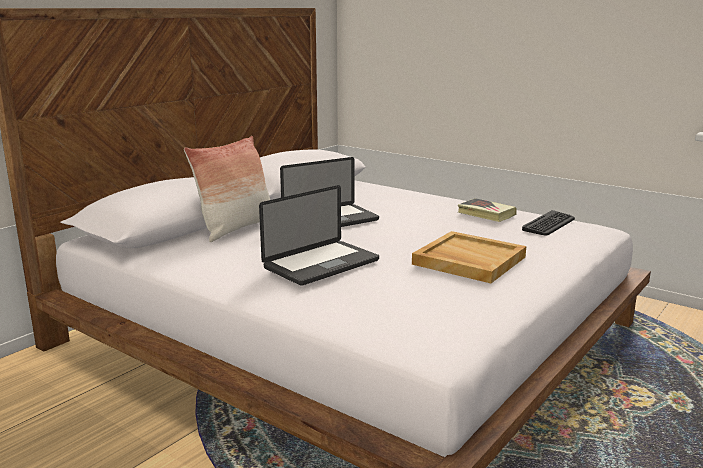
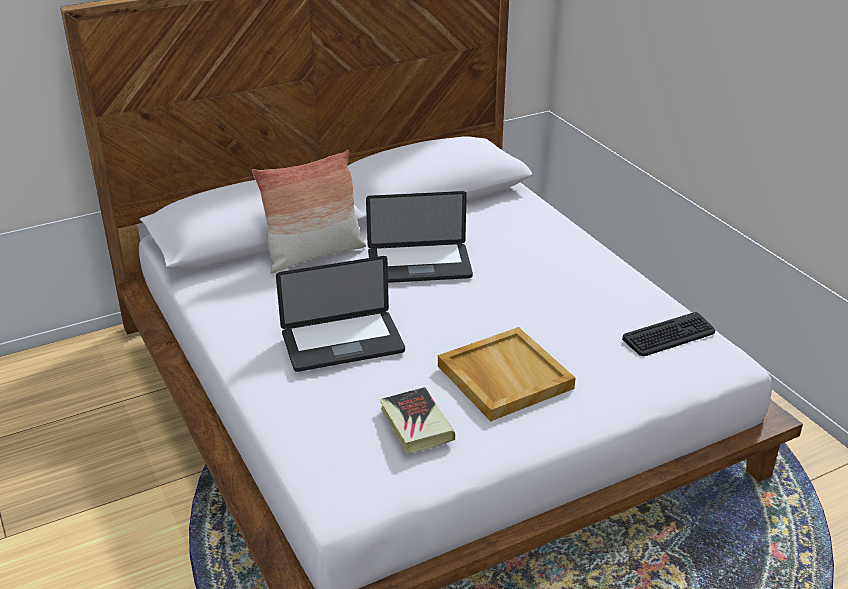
camera: 25 degrees right, 15 degrees up
book [458,198,517,222] -> book moved to [379,387,455,454]

